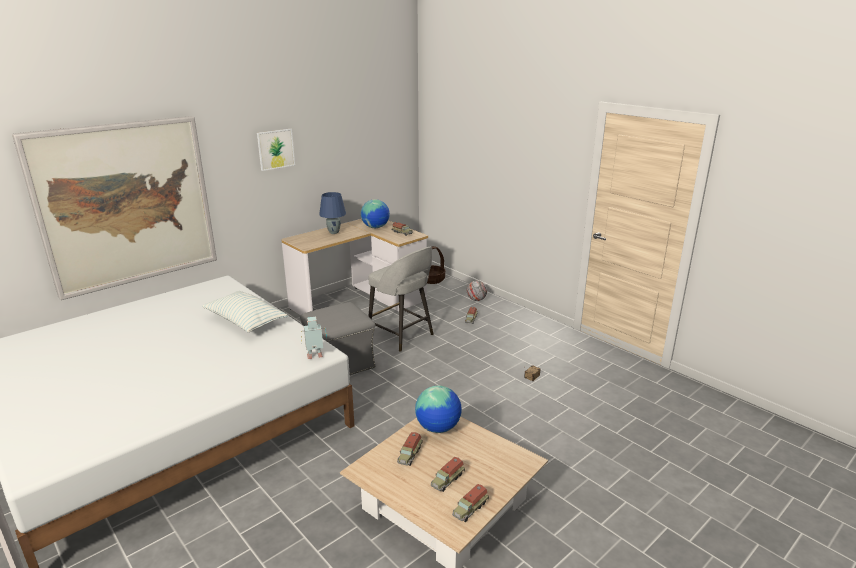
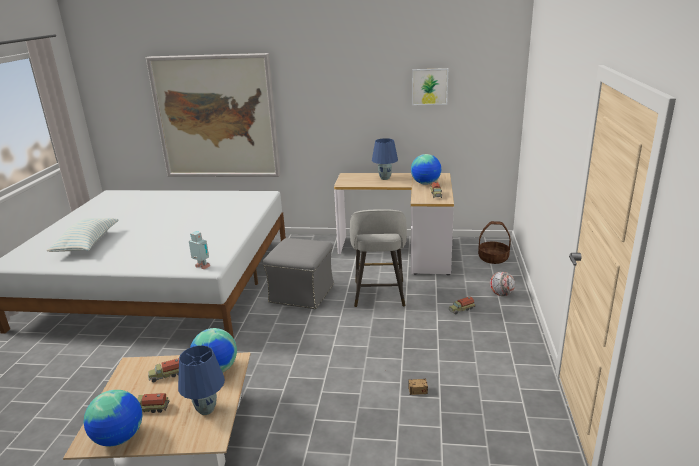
camera: 50 degrees right, 0 degrees up
pillow [202,291,288,332] -> pillow moved to [46,218,119,252]
picture [257,129,295,171] -> picture moved to [412,68,448,105]
toy truck [452,484,489,522] -> globe [84,390,142,447]
none -> blue table lamp [178,345,225,415]

